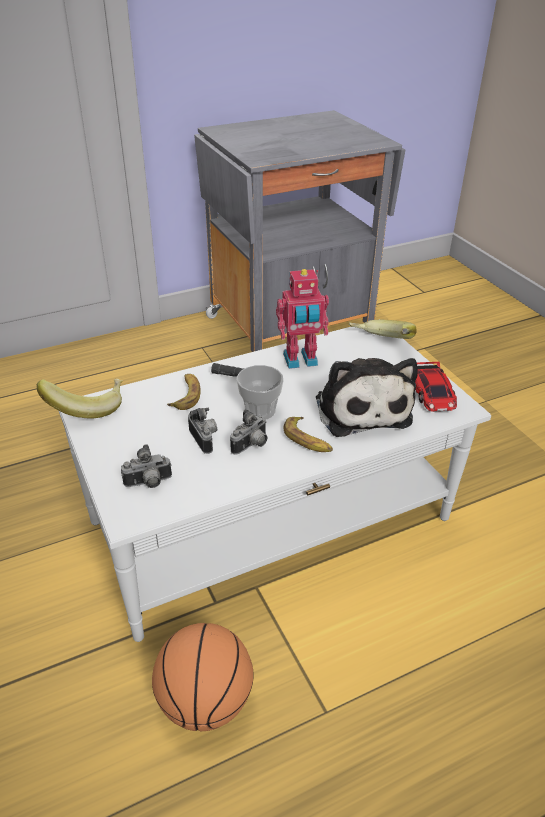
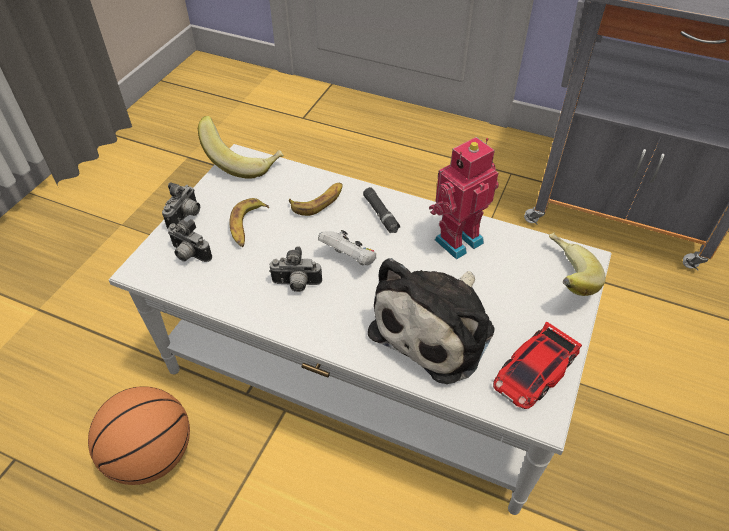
camera: 50 degrees right, 10 degrees up
camera [188,407,217,454] -> camera moved to [162,182,200,229]
cup [237,365,283,420] -> white game controller [318,230,376,266]
toy robot [276,269,329,369] -> toy robot turned 105 degrees clockwise [429,137,499,260]
banana [284,417,333,452] -> banana moved to [229,198,269,247]

